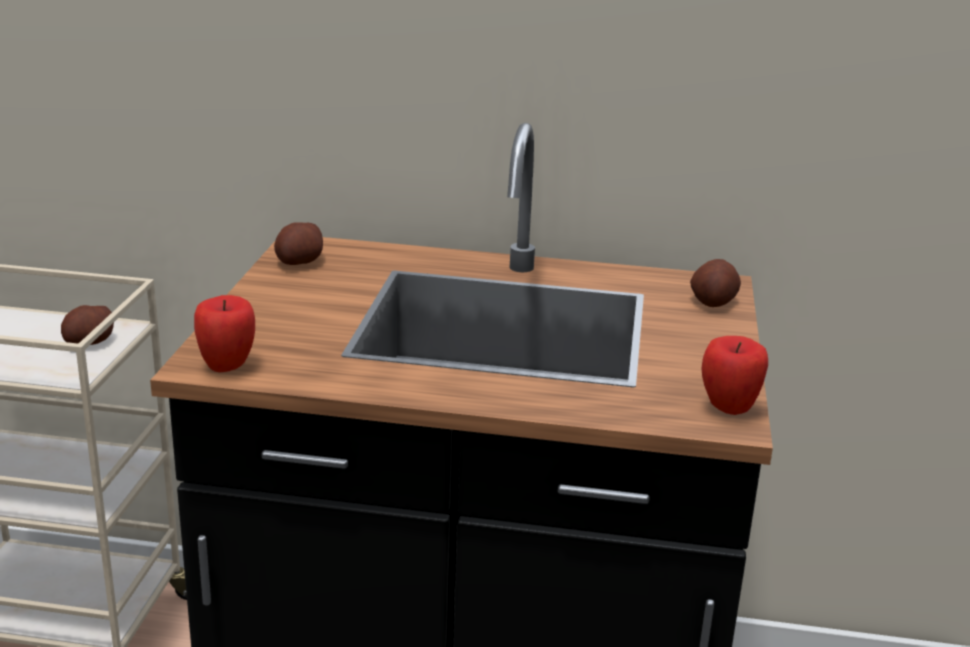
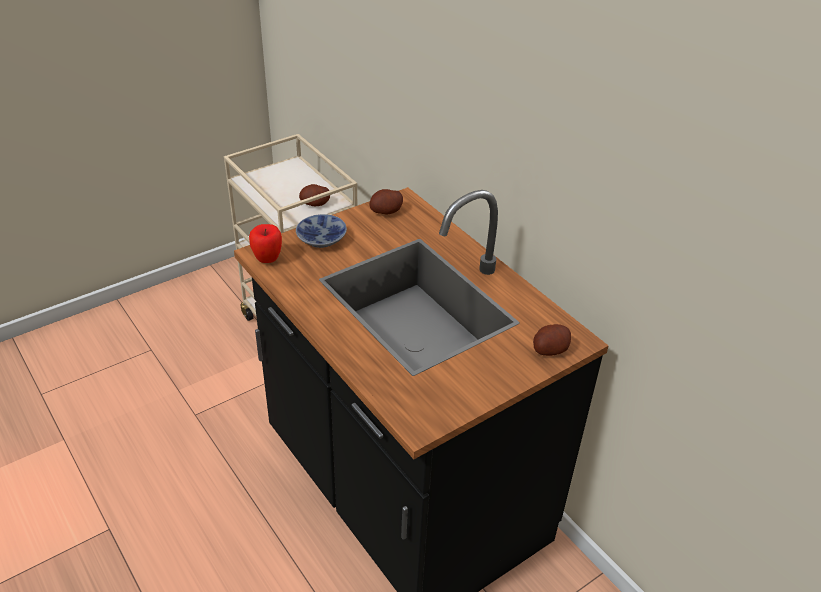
camera: 45 degrees right, 15 degrees up
apple [701,336,768,415] -> none
none -> bowl [296,214,347,248]

